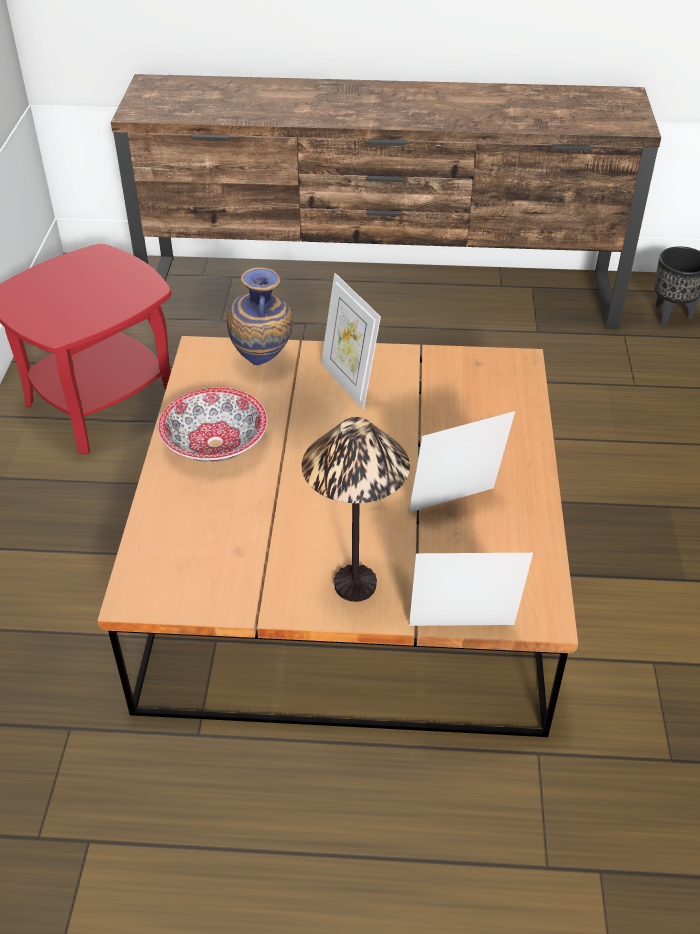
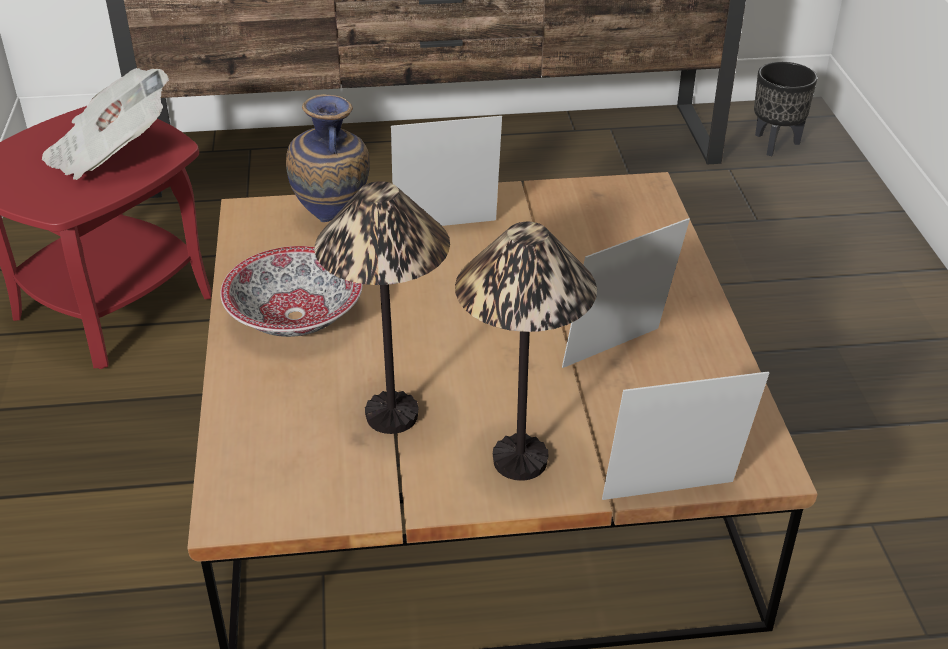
camera: 10 degrees left, 5 degrees down
picture frame [321,273,381,409] -> picture frame turned 120 degrees clockwise [391,116,502,226]
none -> newspaper [42,68,169,180]
none -> table lamp [315,181,450,434]

